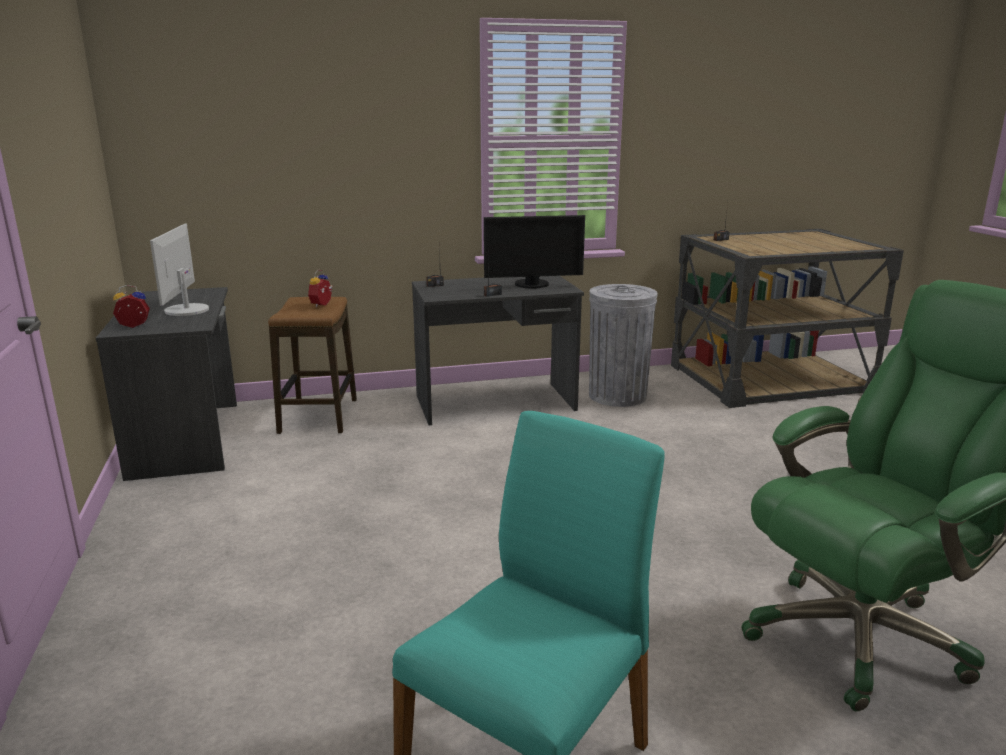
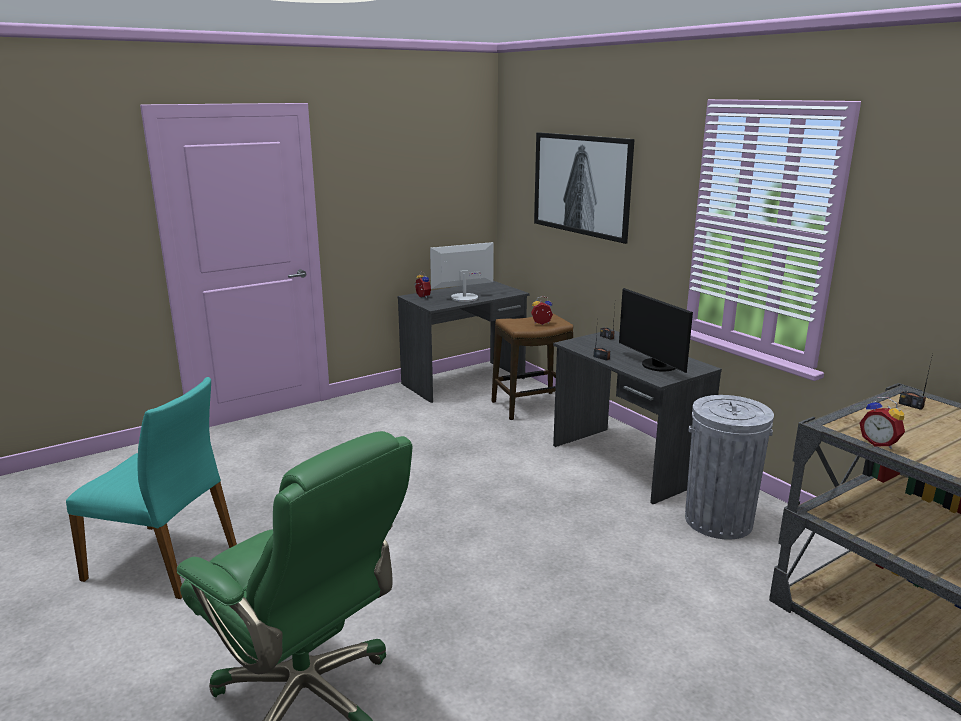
camera: 70 degrees right, 0 degrees up
none -> picture [534,132,634,244]
none -> alarm clock [860,397,905,449]

